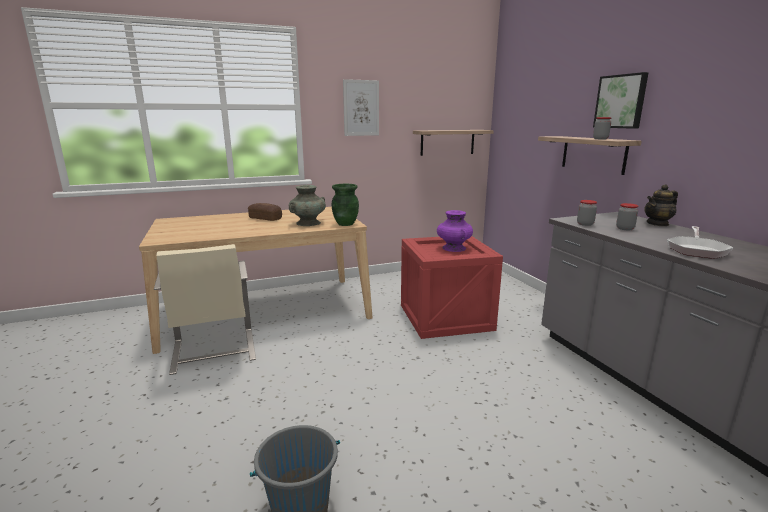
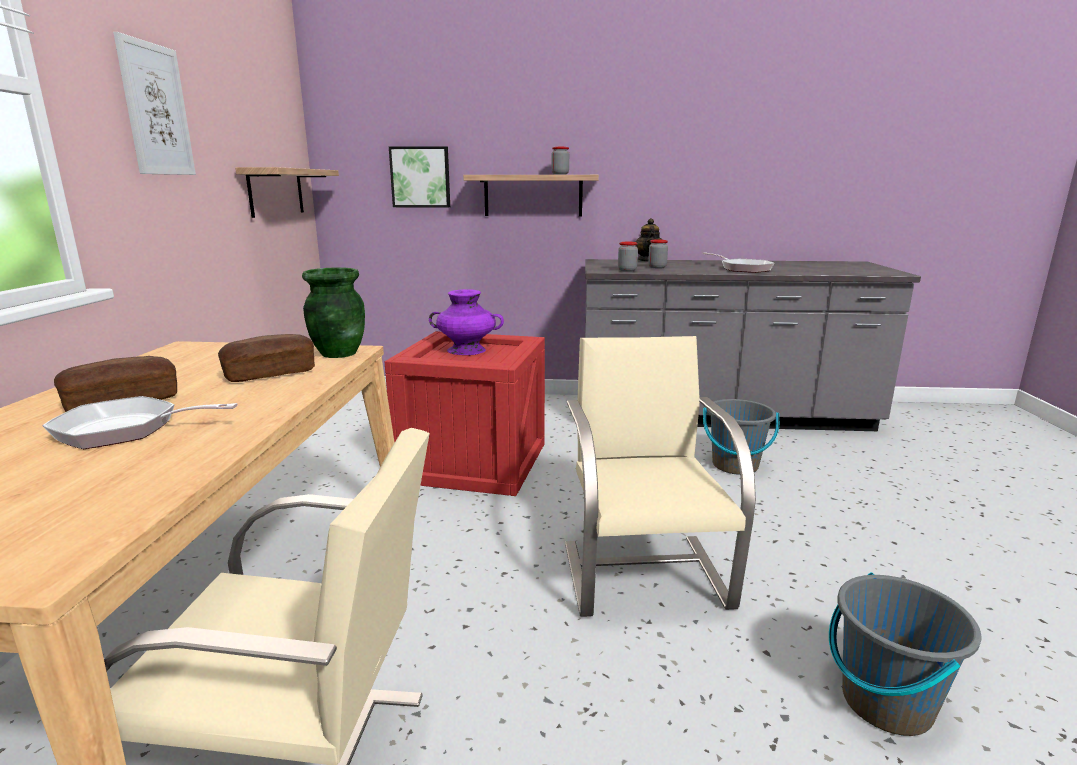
camera: 65 degrees left, 0 degrees up
turquoise vase [289,185,326,226] -> bread [218,334,315,382]
picture [593,72,649,129] -> picture moved to [389,146,450,208]
none -> frying pan [42,396,238,449]
none -> beige chair [565,336,756,617]
none -> grey bucket [703,399,779,475]

